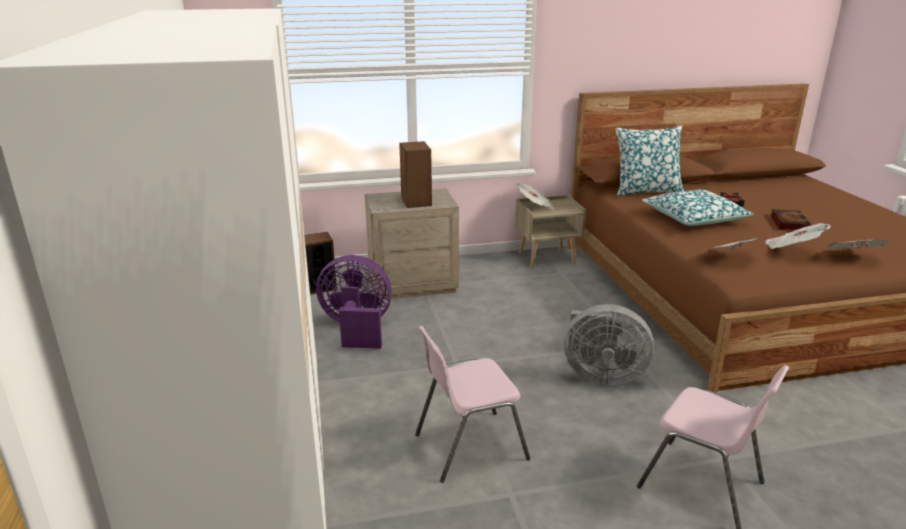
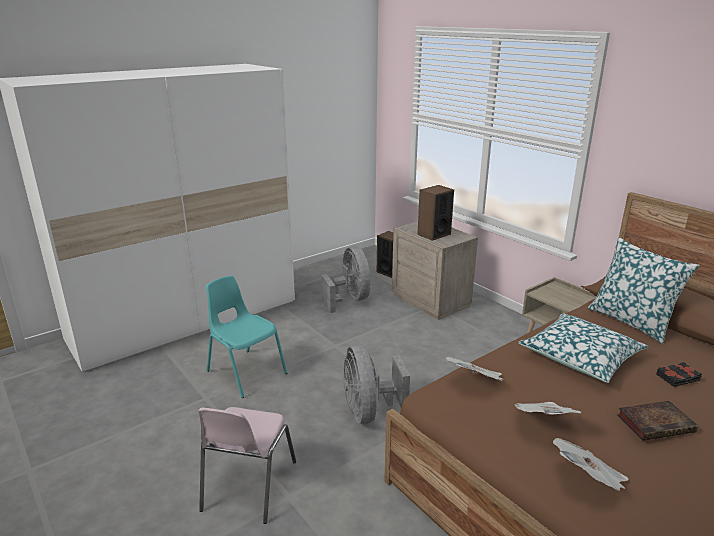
camera: 65 degrees right, 0 degrees up
purple fan [316,255,392,349] -> grey fan [321,246,371,313]
pink chair [415,326,530,483] -> turquoise chair [206,276,287,398]
newspaper [515,183,554,209] -> none

